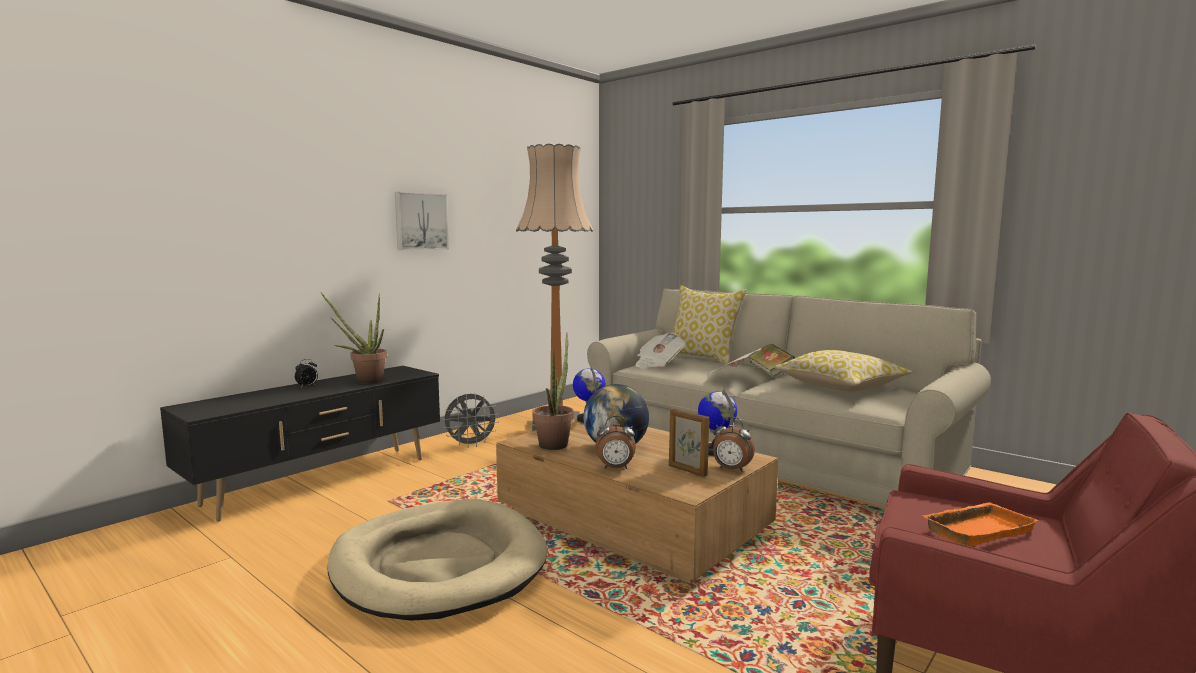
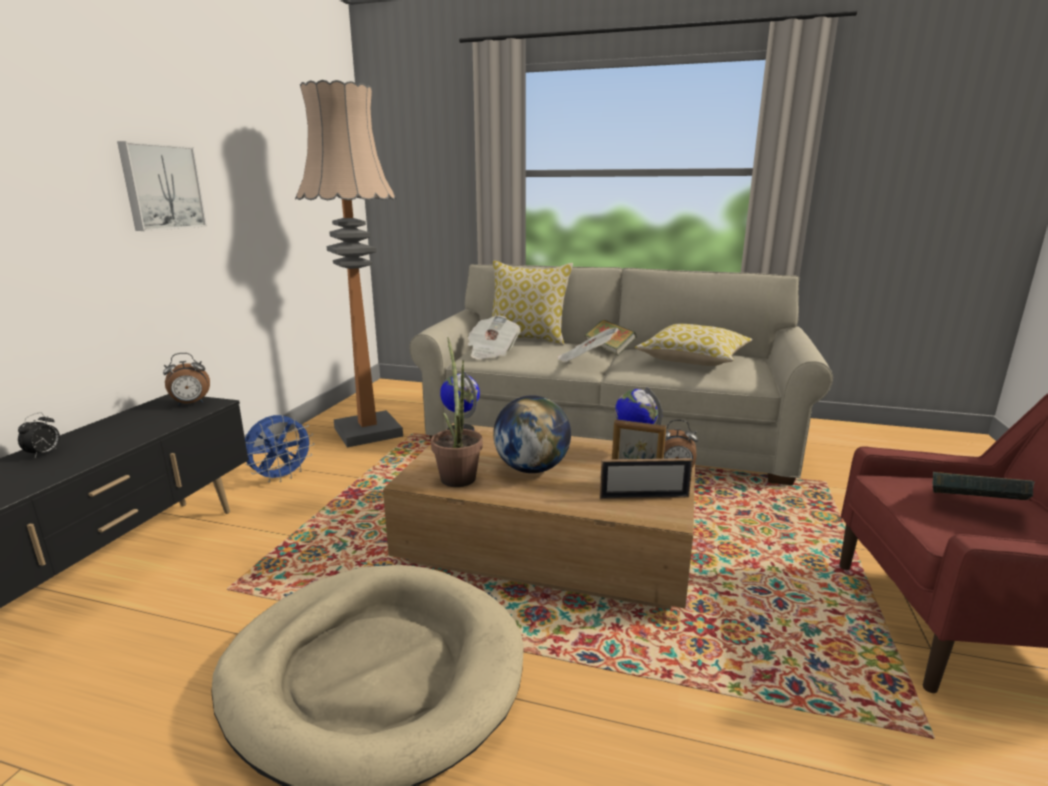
camera: 25 degrees left, 10 degrees up
potted plant [321,292,387,384] -> none
grey fan [443,393,499,448] -> blue fan [245,414,314,483]
alarm clock [596,416,636,469] -> alarm clock moved to [163,353,210,406]
orange tray [921,502,1039,547] -> book [933,472,1035,500]
none -> picture frame [600,458,693,499]

